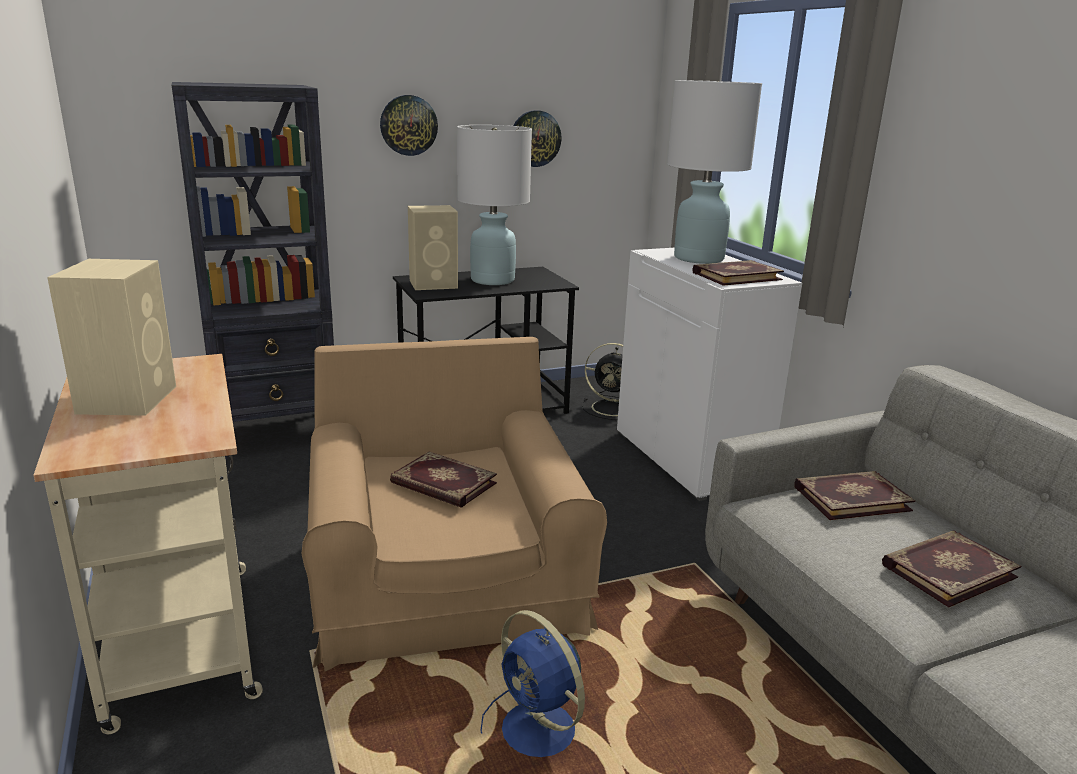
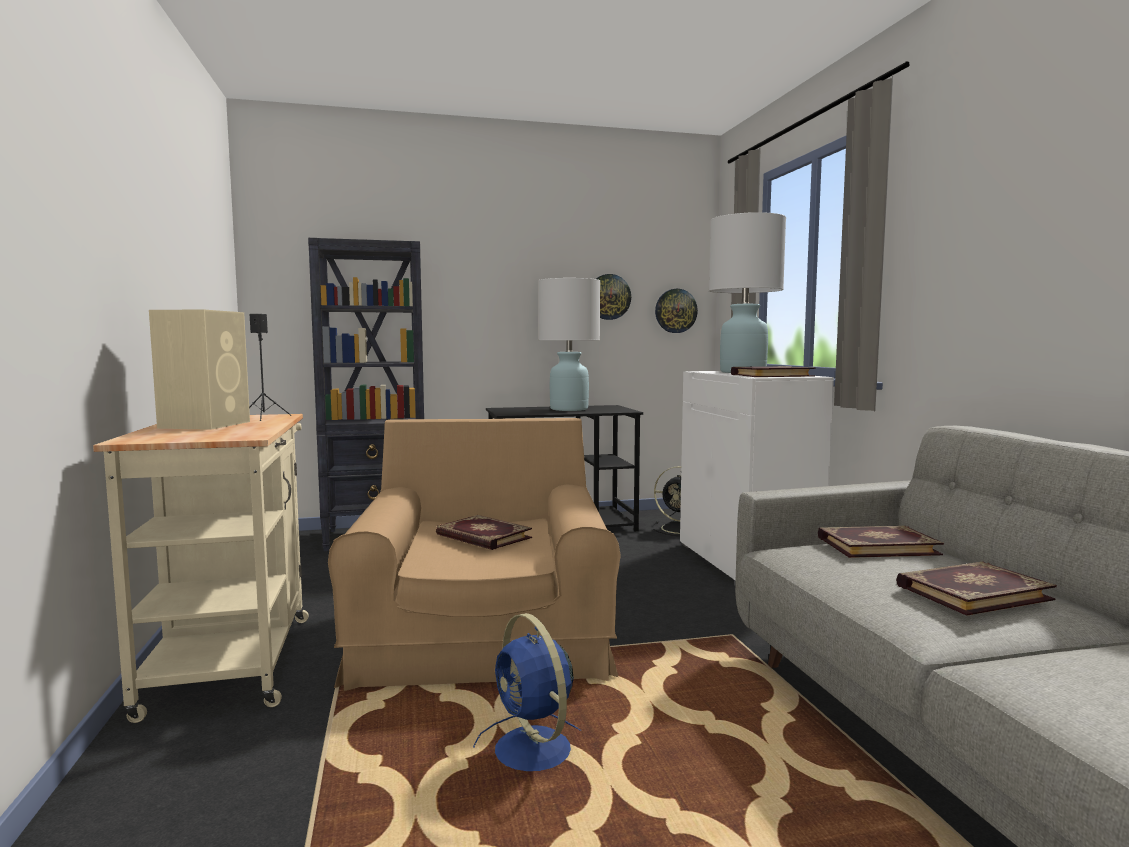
camera: 10 degrees right, 15 degrees down
wall clock [380,95,438,156] -> wall clock moved to [655,289,698,333]
beige speaker [408,205,458,290] -> none
none -> black speaker [249,314,292,421]

